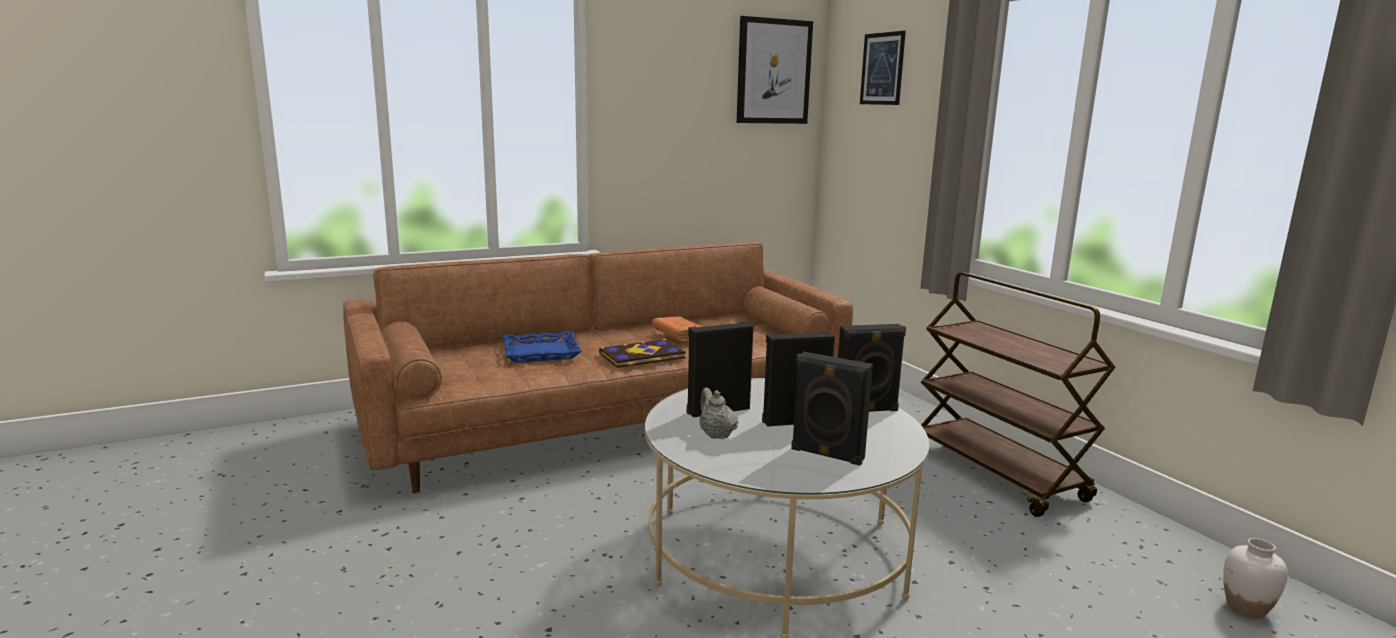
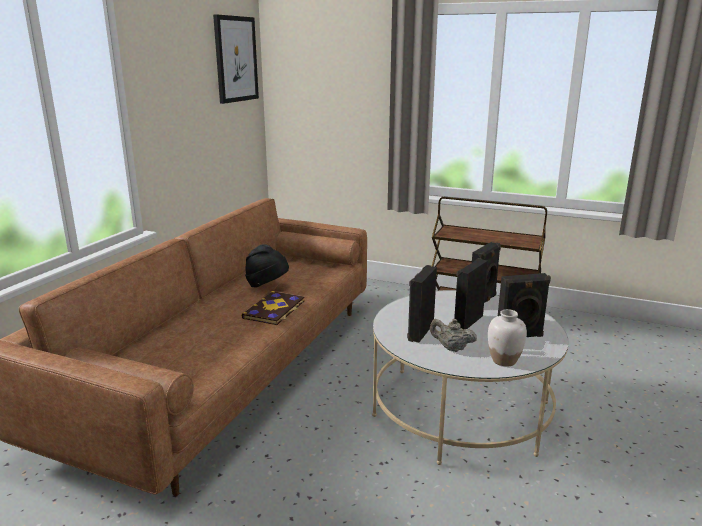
camera: 40 degrees left, 5 degrees up
blue tray [502,331,582,362] -> none
orange book [652,316,705,341] -> black hat [245,244,289,288]
picture [860,31,906,105] -> none
white vase [1223,538,1288,619] -> white vase moved to [488,309,527,366]

